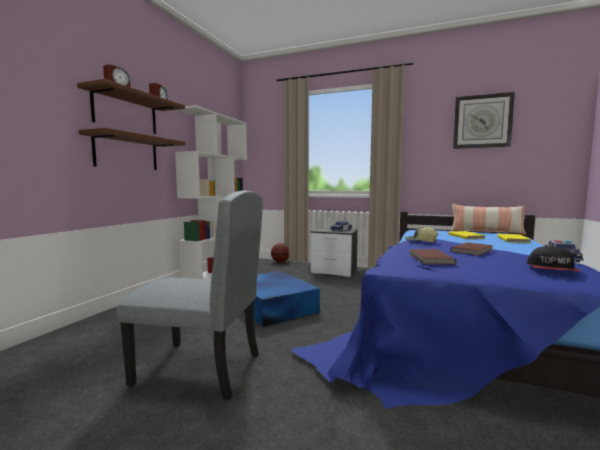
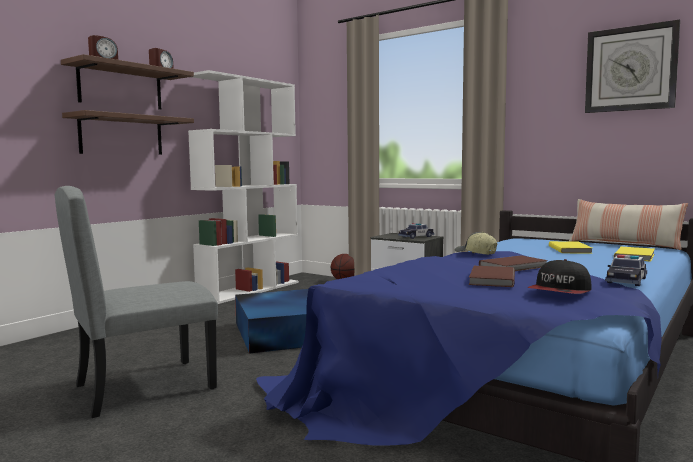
camera: 15 degrees right, 0 degrees up
grey chair [116,191,263,400] -> grey chair turned 120 degrees clockwise [55,186,218,418]
brown book [410,249,457,265] -> brown book moved to [469,266,515,287]

